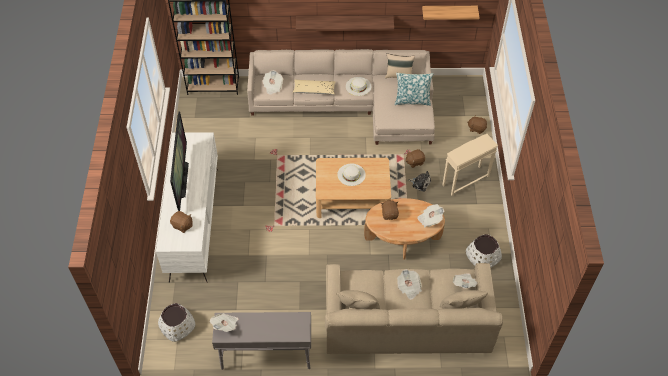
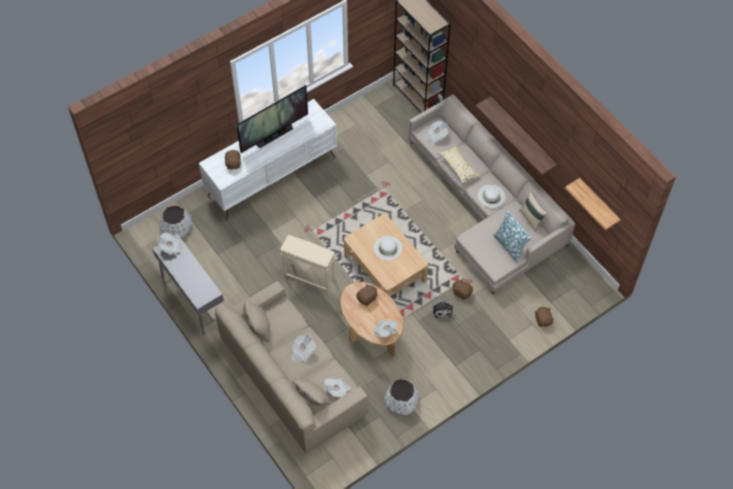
camera: 55 degrees right, 5 degrees up
beige side table [442,134,498,196] -> beige side table moved to [280,235,335,292]

